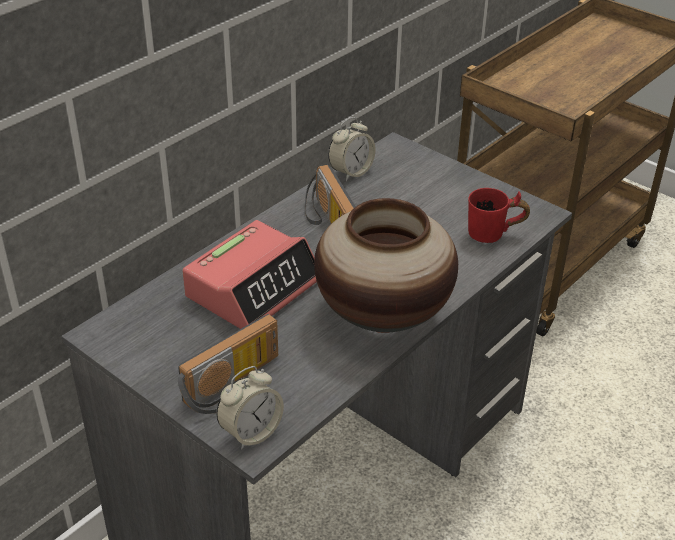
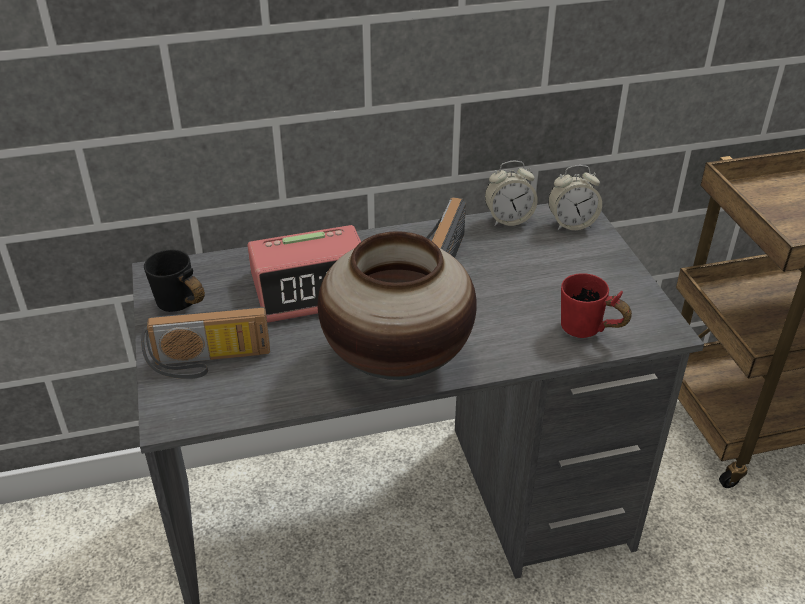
camera: 35 degrees right, 0 degrees up
alarm clock [216,366,284,450] -> alarm clock moved to [548,165,602,230]
none -> black mug [144,250,205,312]

